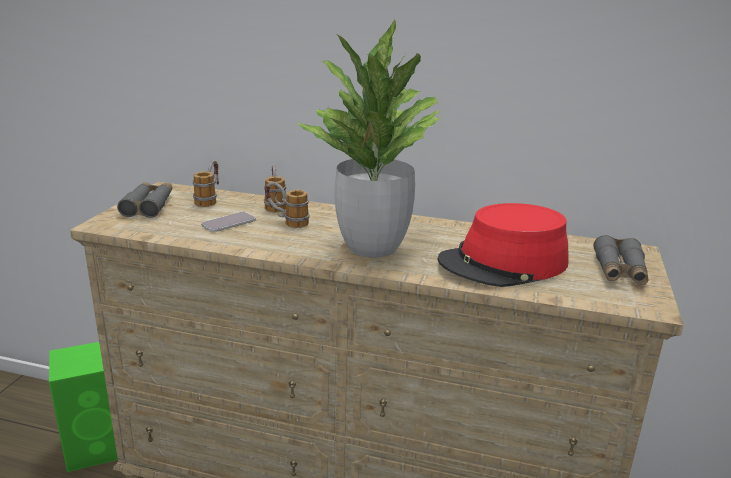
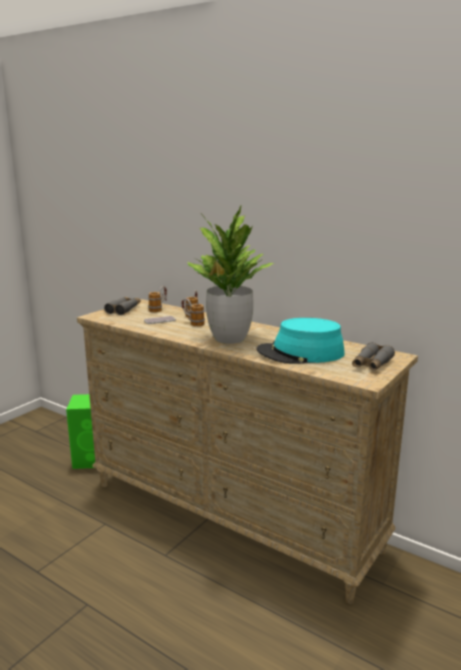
camera: 20 degrees right, 5 degrees down
red hat [438,203,568,287] -> turquoise hat [257,318,345,364]

